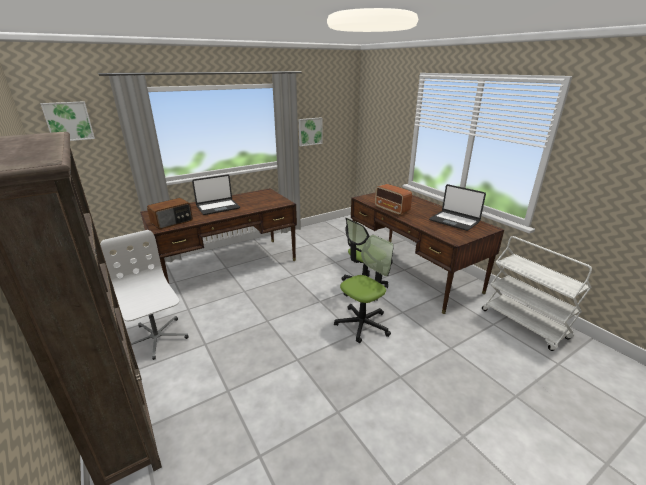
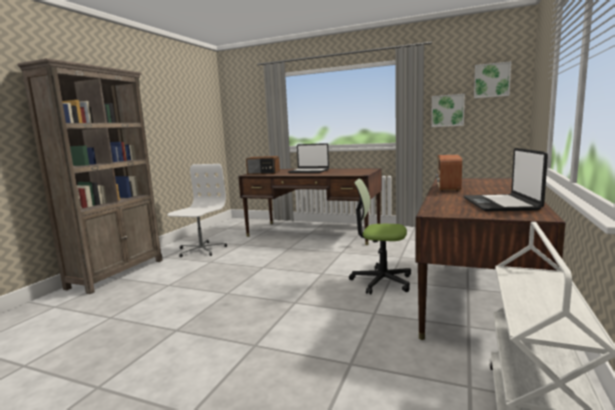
camera: 55 degrees right, 15 degrees down
picture [41,101,95,141] -> picture moved to [474,61,511,98]
office chair [334,235,394,343] -> none

